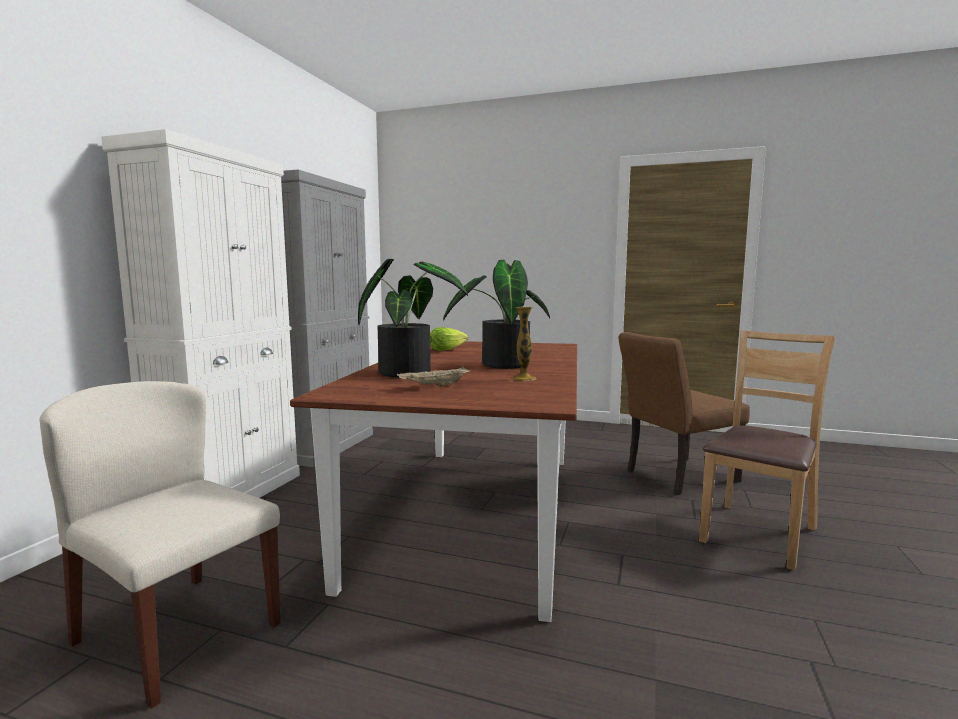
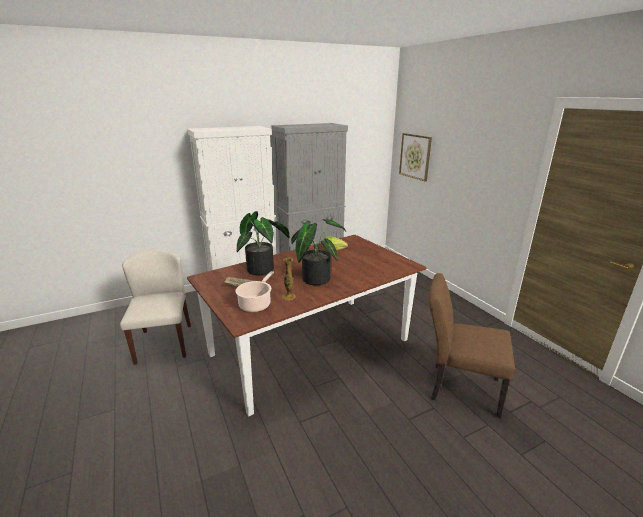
camera: 45 degrees right, 15 degrees up
brown chair [699,331,835,570] -> none
none -> cooking pot [235,271,274,312]
none -> picture [399,133,432,181]

